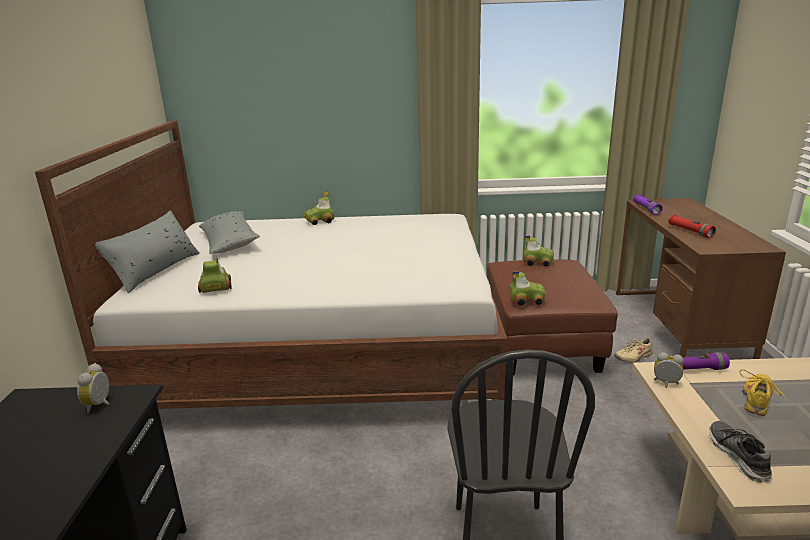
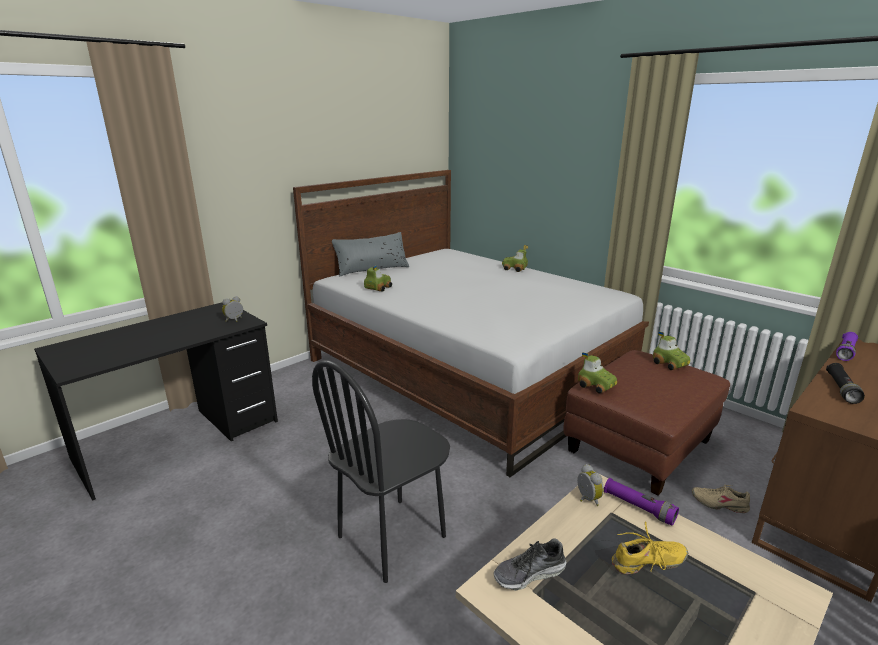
camera: 45 degrees right, 0 degrees up
grey pillow [199,211,260,254] -> none
red flashlight [668,215,716,238] -> black flashlight [826,363,865,404]
shoe [709,421,772,483] -> shoe turned 150 degrees counterclockwise [494,538,566,591]

